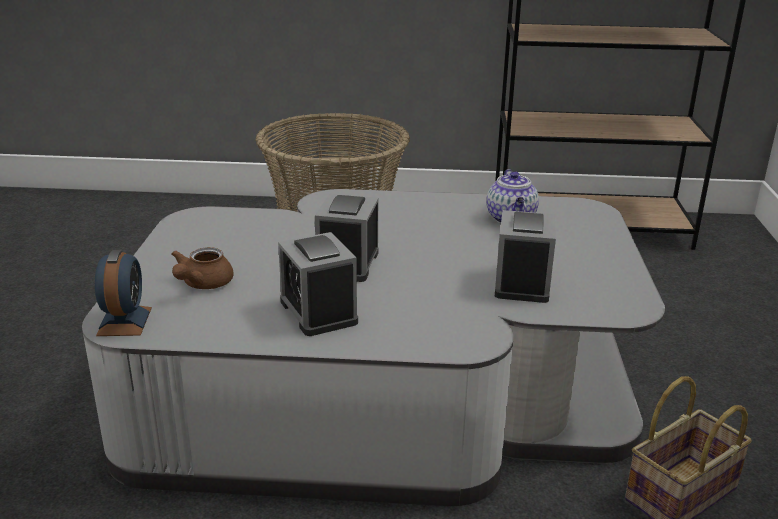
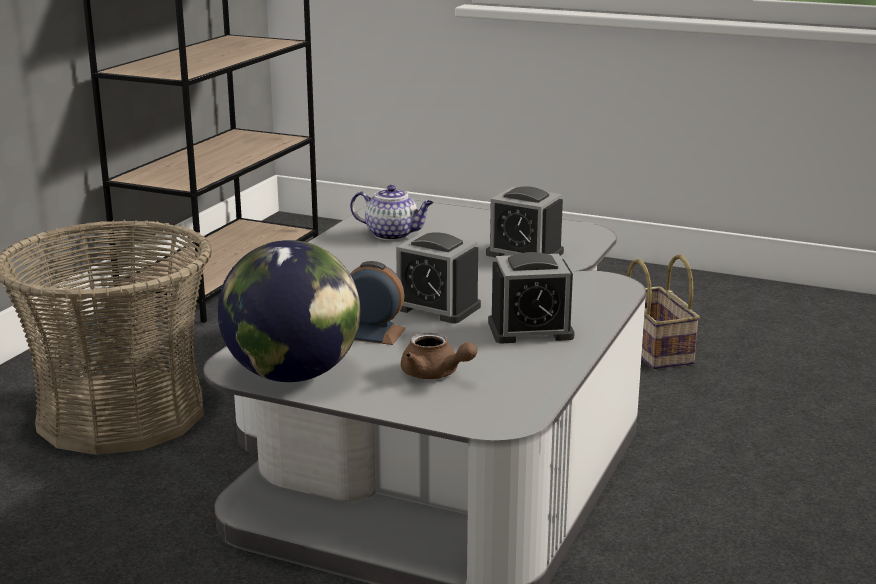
camera: 70 degrees left, 5 degrees down
alarm clock [95,250,152,336] -> alarm clock moved to [350,261,406,345]
none -> globe [218,240,361,382]

